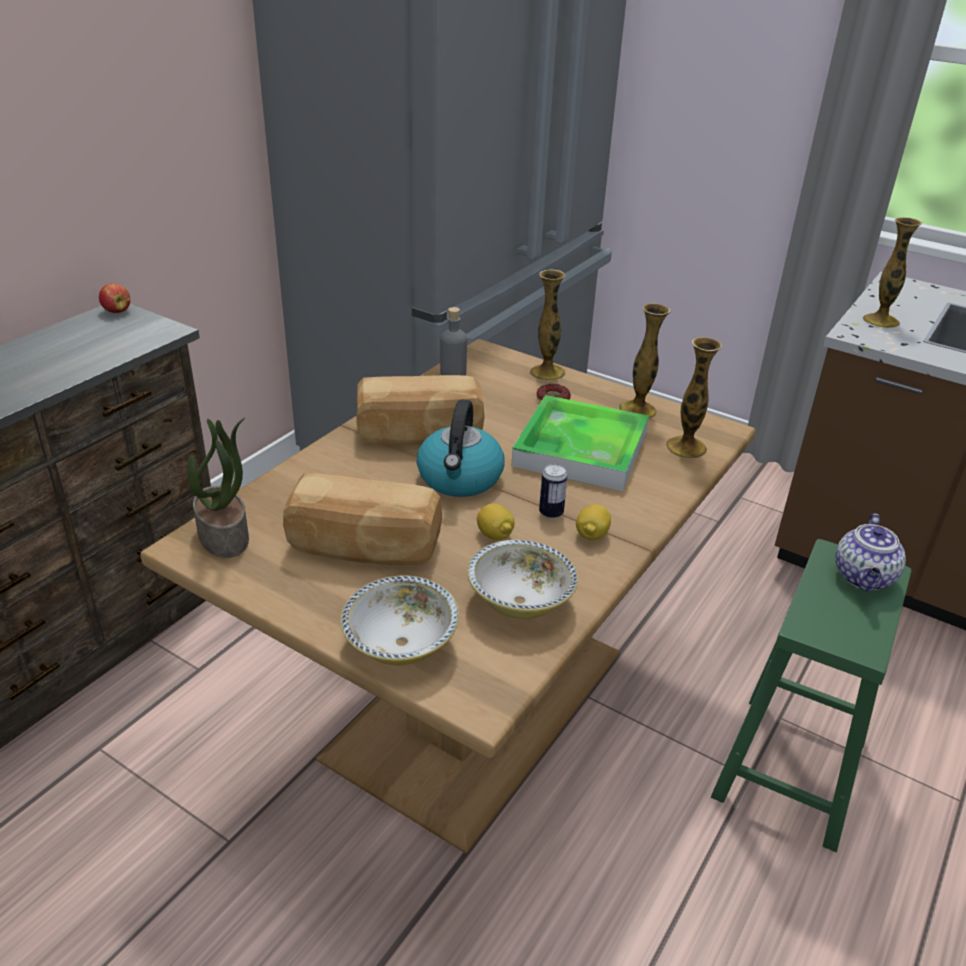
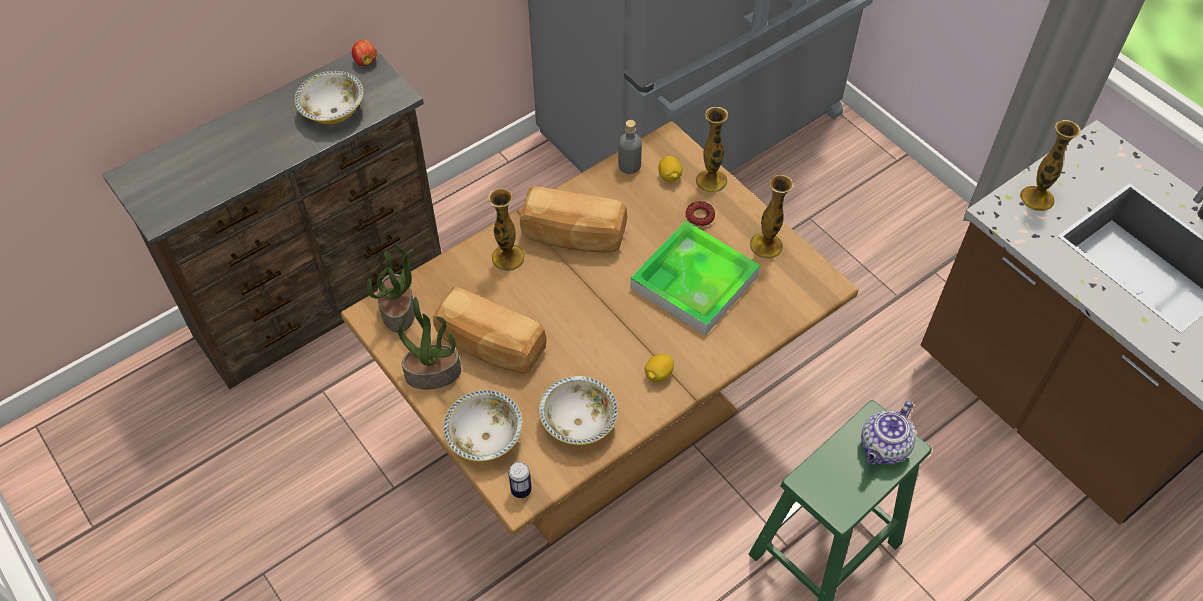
camera: 20 degrees right, 20 degrees up
kettle [416,400,504,497] -> none
lemon [477,504,514,540] -> lemon moved to [658,156,682,182]
can [539,464,568,519] -> can moved to [508,462,532,498]
vase [666,337,722,459] -> vase moved to [488,188,525,271]
none -> bowl [295,71,364,124]
none -> potted plant [398,297,461,390]

